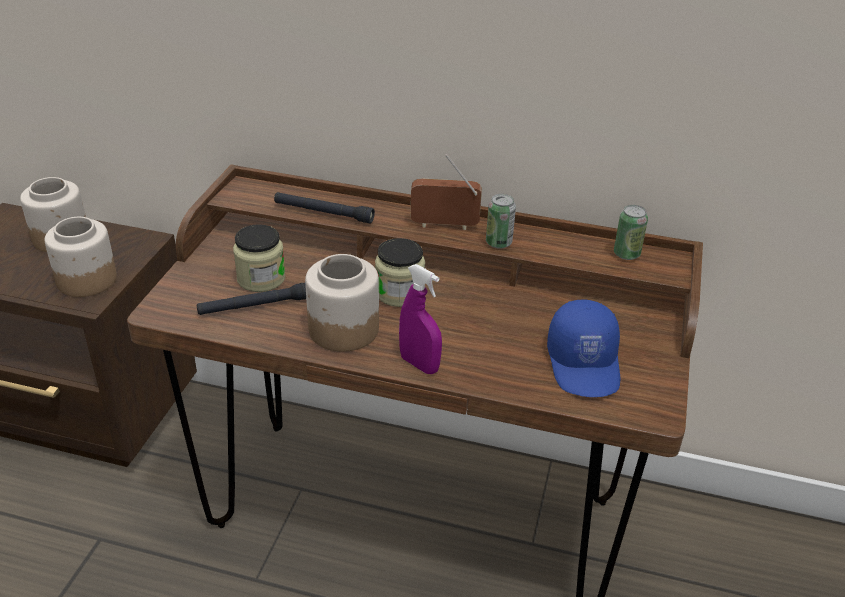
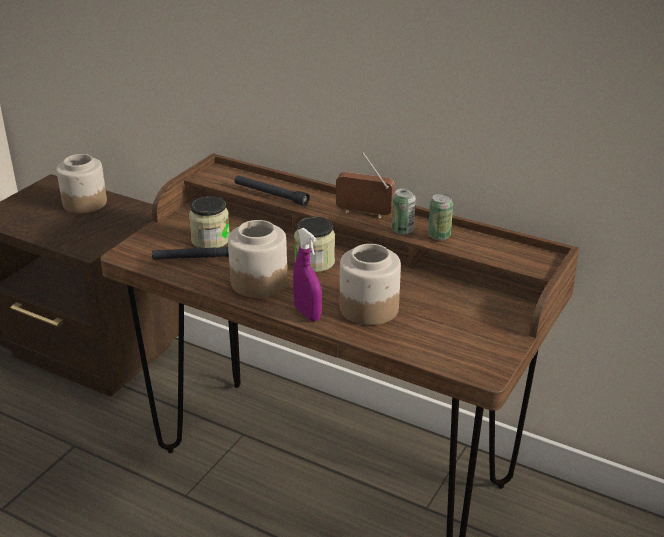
camera: 15 degrees right, 5 degrees down
jar [44,217,117,297] -> jar moved to [340,244,401,325]
blue cap [547,299,620,397] -> none
can [614,205,648,260] -> can moved to [428,194,453,240]

